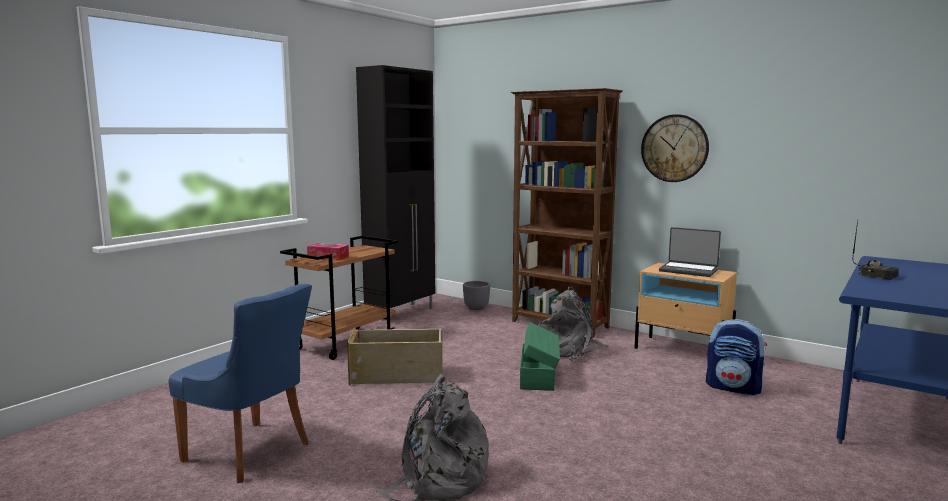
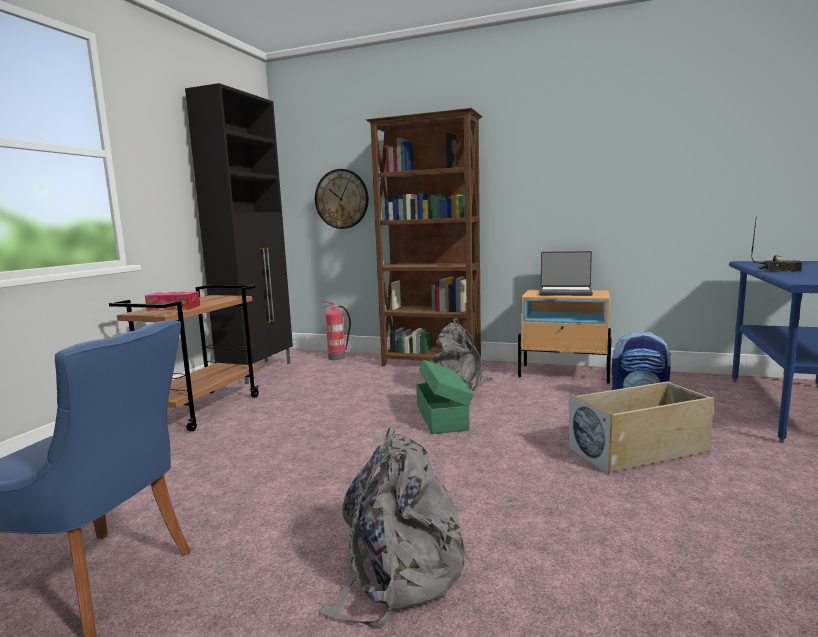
camera: 15 degrees left, 0 degrees up
beige storage box [347,328,443,386] -> beige storage box moved to [569,381,714,475]
grey planter [463,281,490,310] -> fire extinguisher [323,301,351,360]
wall clock [641,114,709,182] -> wall clock moved to [315,169,369,229]

